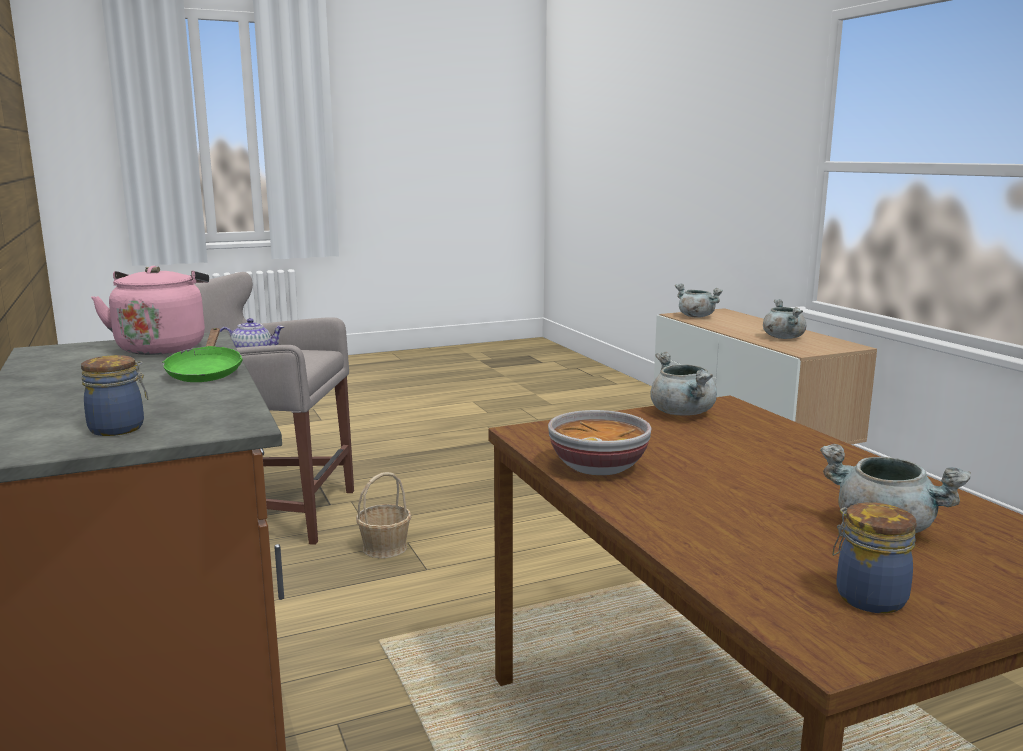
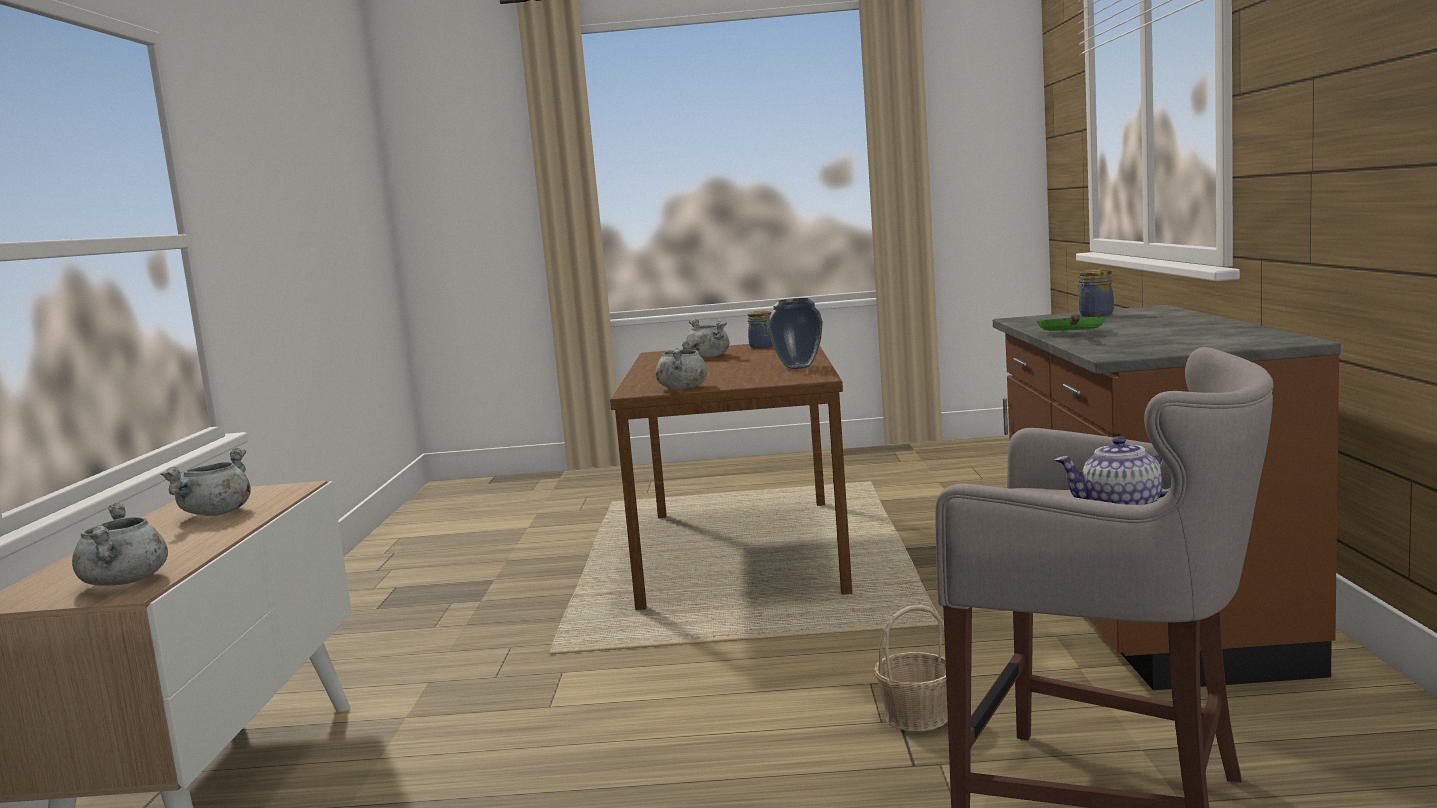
camera: 155 degrees left, 5 degrees down
pink kettle [91,266,209,355] -> none
bowl [548,410,652,475] -> vase [768,298,823,369]

